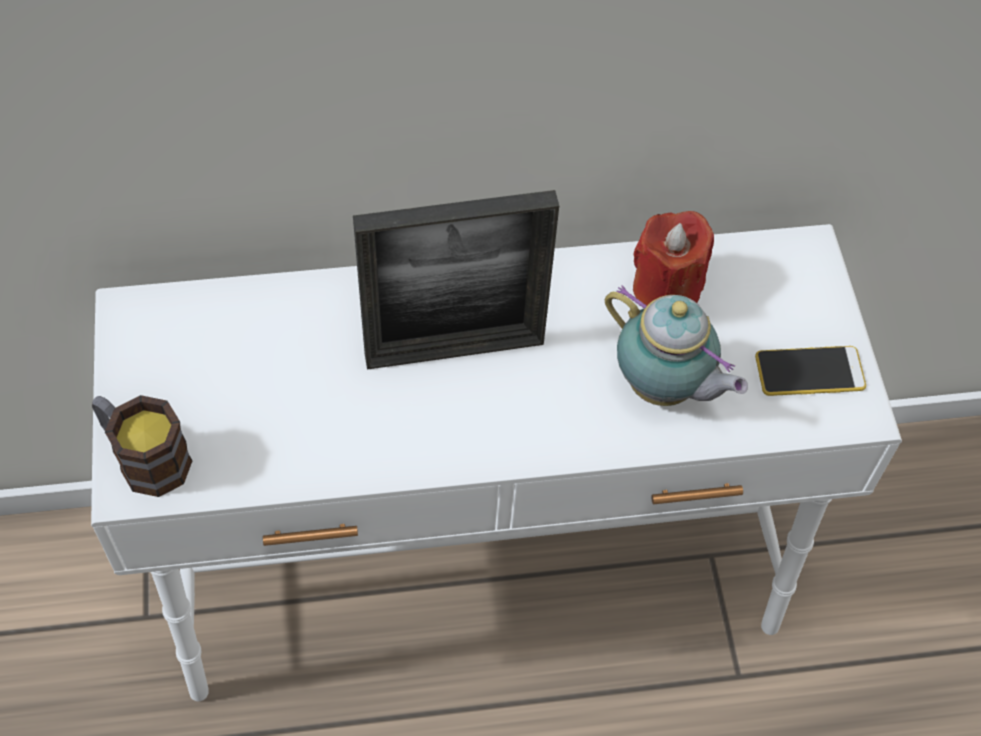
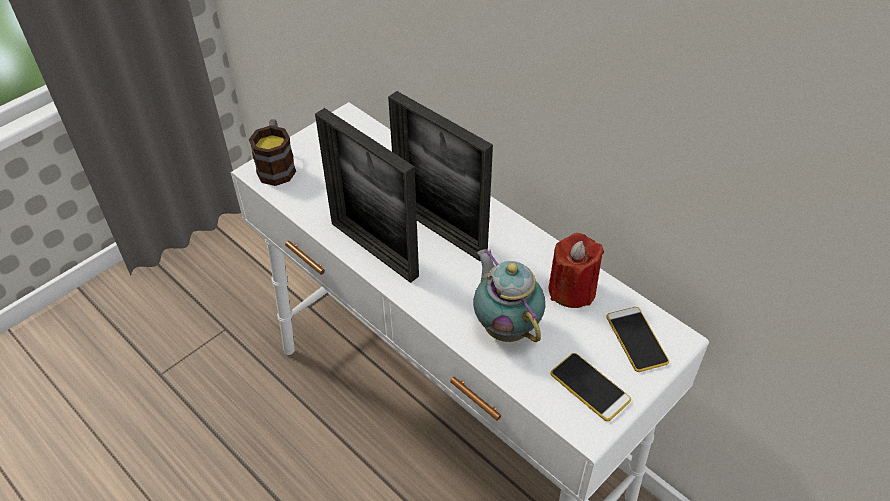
camera: 55 degrees right, 10 degrees down
teapot [605,285,748,406] -> teapot turned 150 degrees clockwise [473,249,545,342]
none -> picture frame [315,108,419,283]
none -> phone [606,307,669,372]

